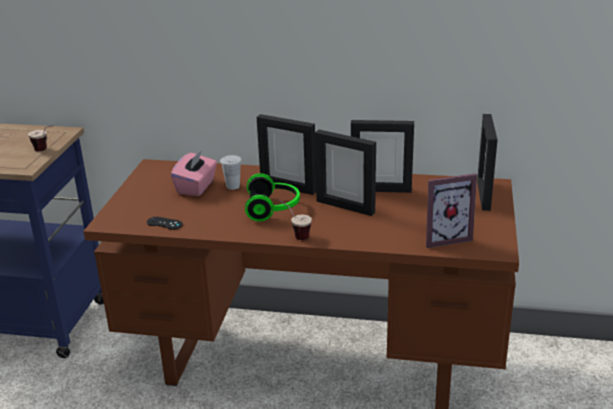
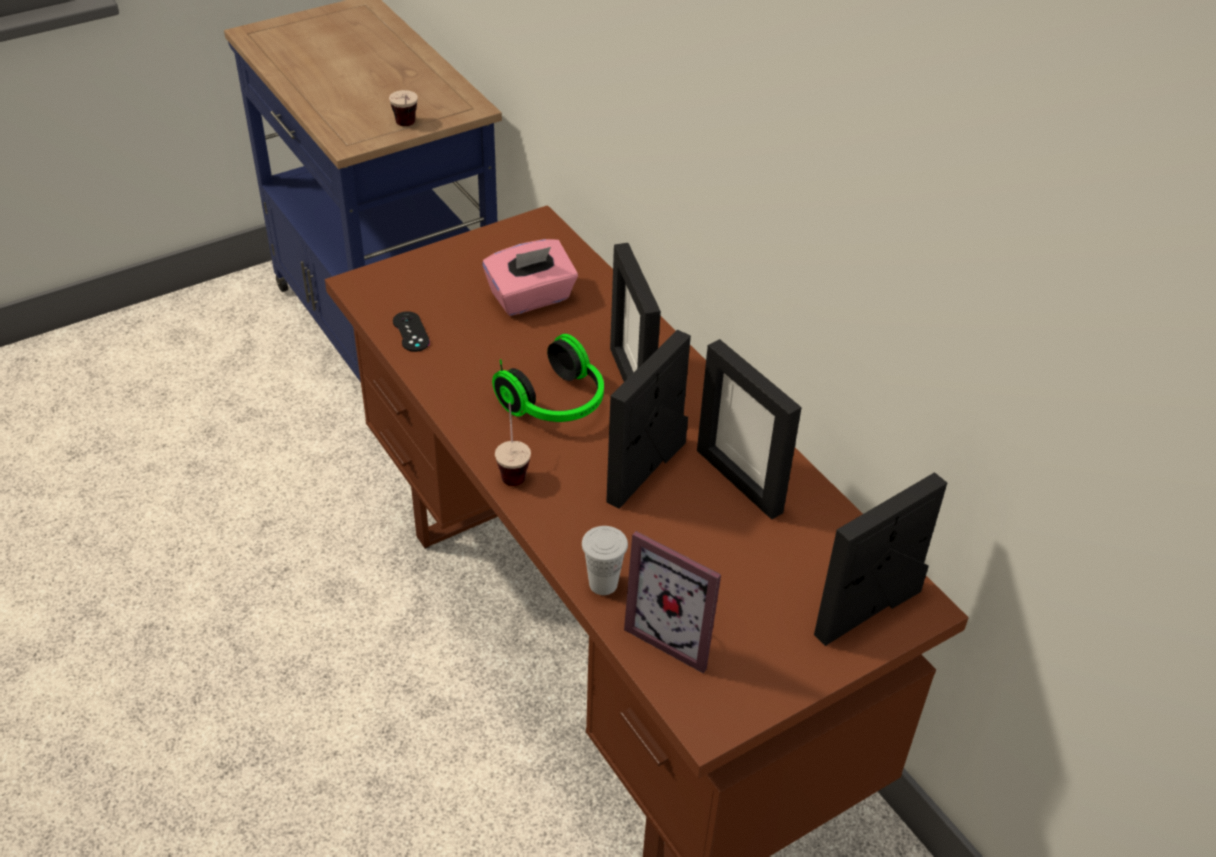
camera: 45 degrees right, 15 degrees up
white cup [220,155,242,190] -> white cup moved to [582,526,628,595]
picture frame [315,130,376,216] -> picture frame turned 45 degrees clockwise [606,330,691,509]

